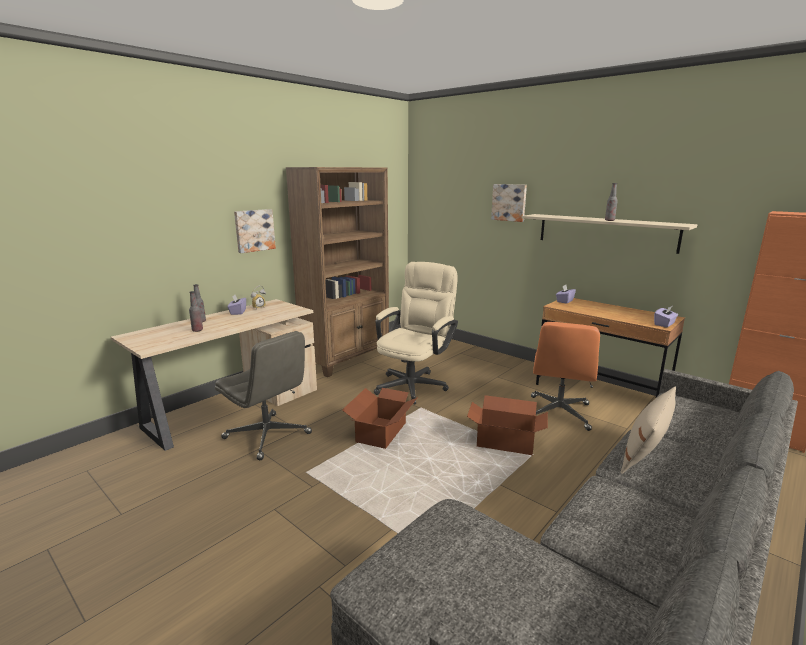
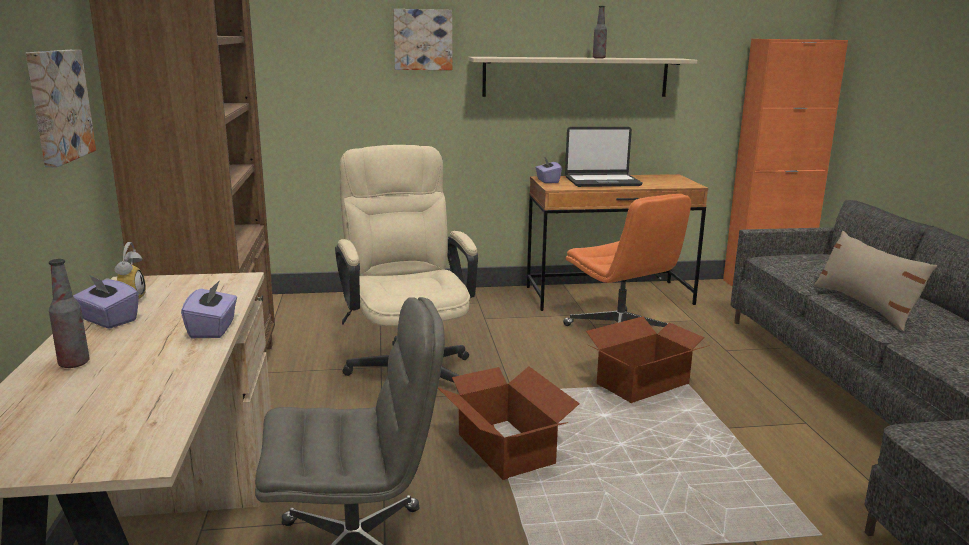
camera: 50 degrees left, 0 degrees up
bottle [189,291,203,332] -> none
purple tissue box [654,306,678,327] -> purple tissue box moved to [181,280,237,338]
none -> laptop [565,127,643,187]

